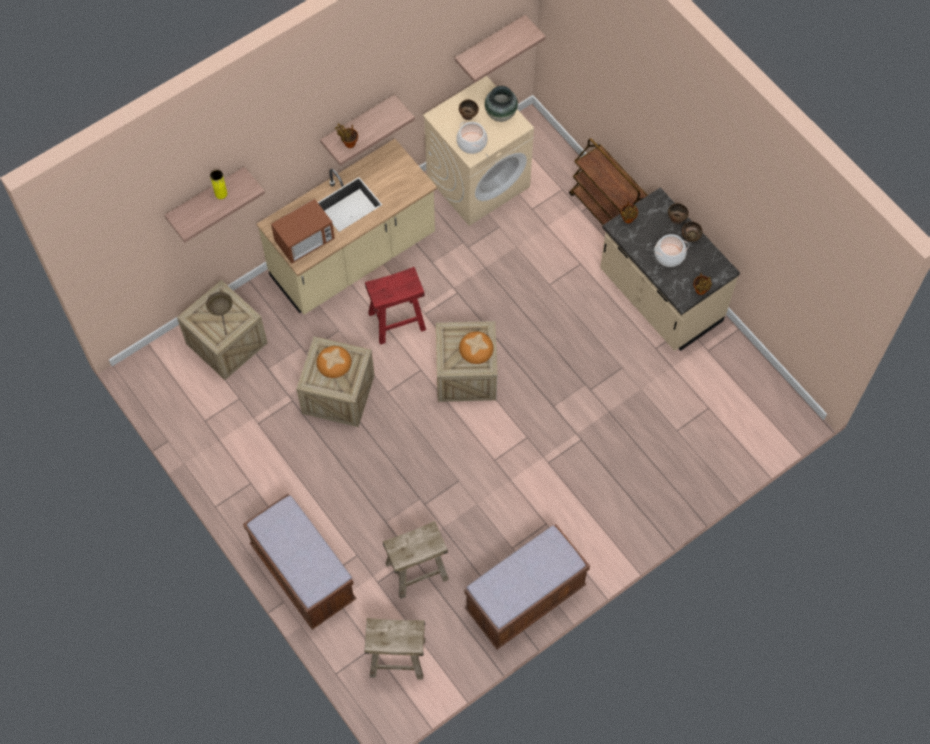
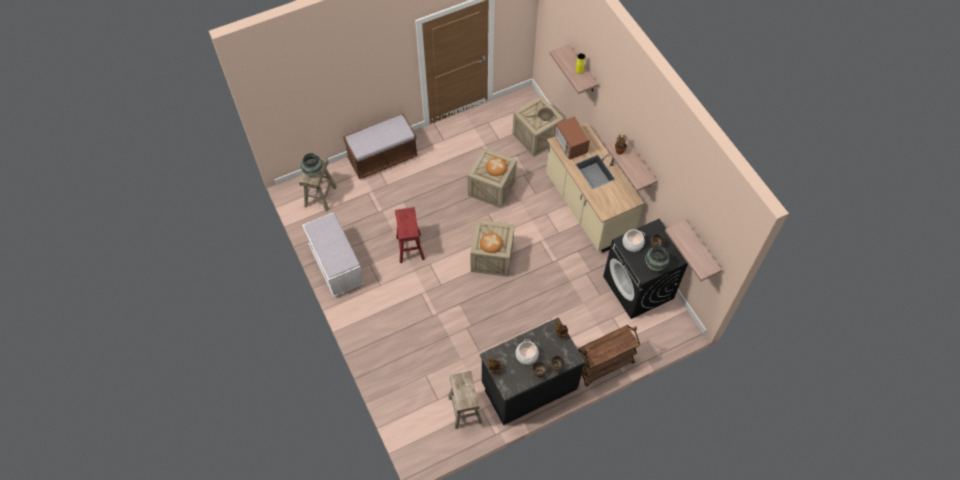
camera: 100 degrees right, 5 degrees down
red stool [365,267,426,345] -> red stool moved to [395,207,425,263]
beige stool [383,521,449,599] -> beige stool moved to [448,371,482,429]
beige washing machine [423,76,534,226] -> black washing machine [603,219,688,319]
brown bench [464,525,590,649] -> white bench [302,213,364,297]
beige counter [600,188,740,351] -> black counter [480,318,585,425]
none -> vase [301,153,323,177]

